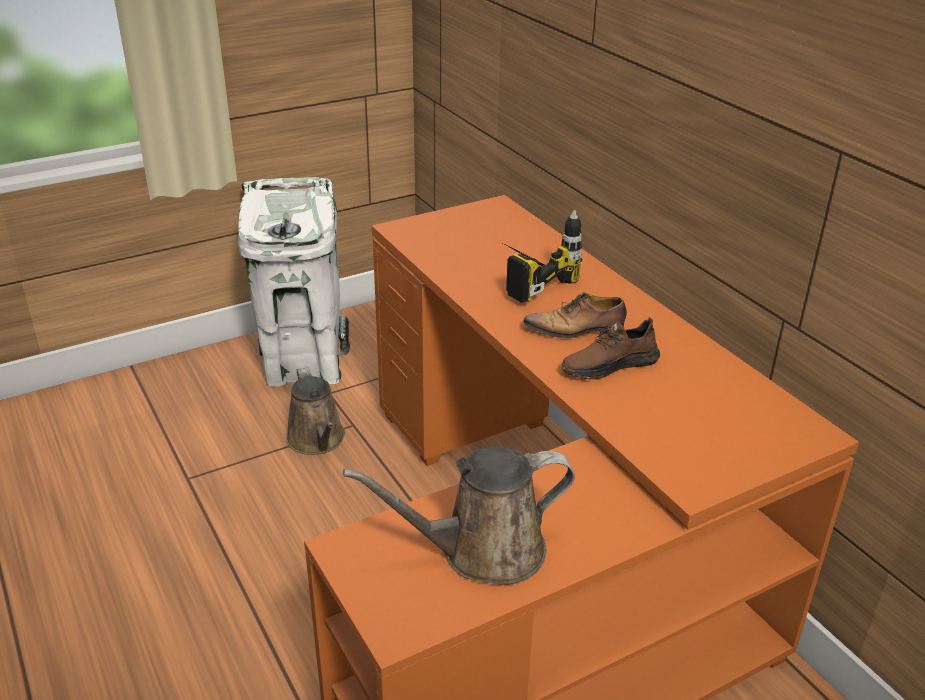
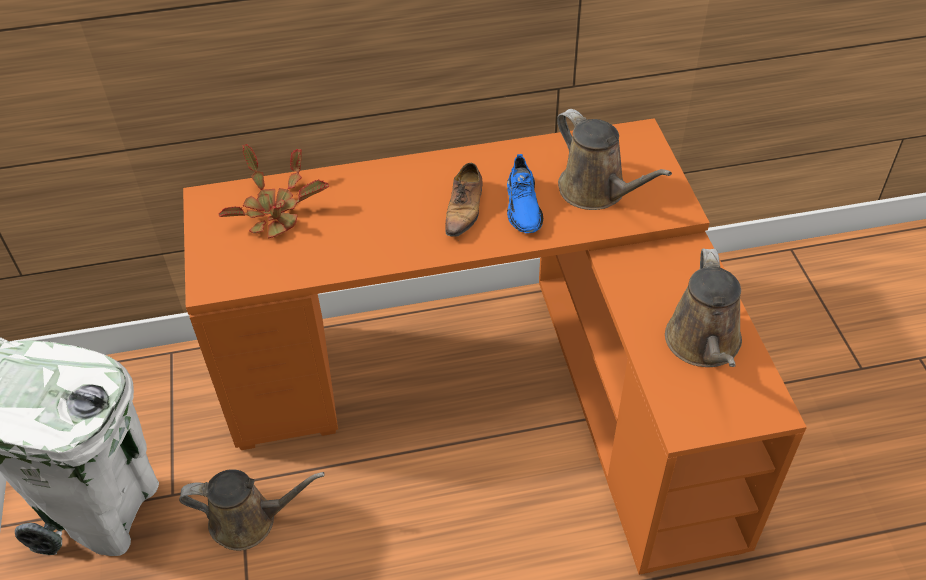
camera: 70 degrees left, 15 degrees up
power drill [501,210,583,303] -> none
brown shoe [561,317,660,379] -> blue shoe [507,154,543,233]
none -> potted plant [219,144,329,239]
none -> brown watering can [557,109,672,210]

